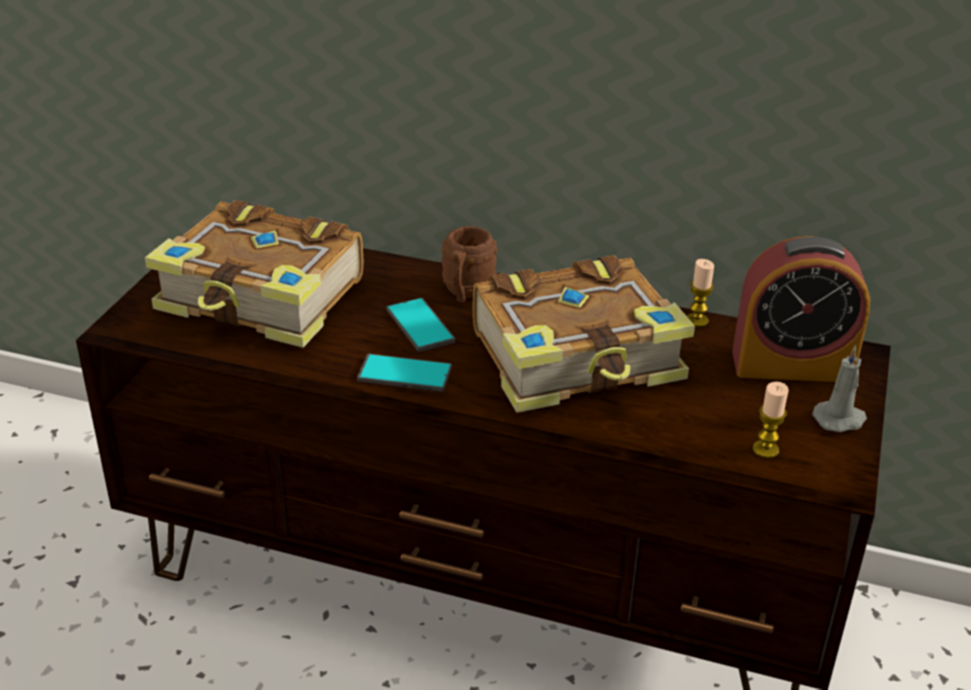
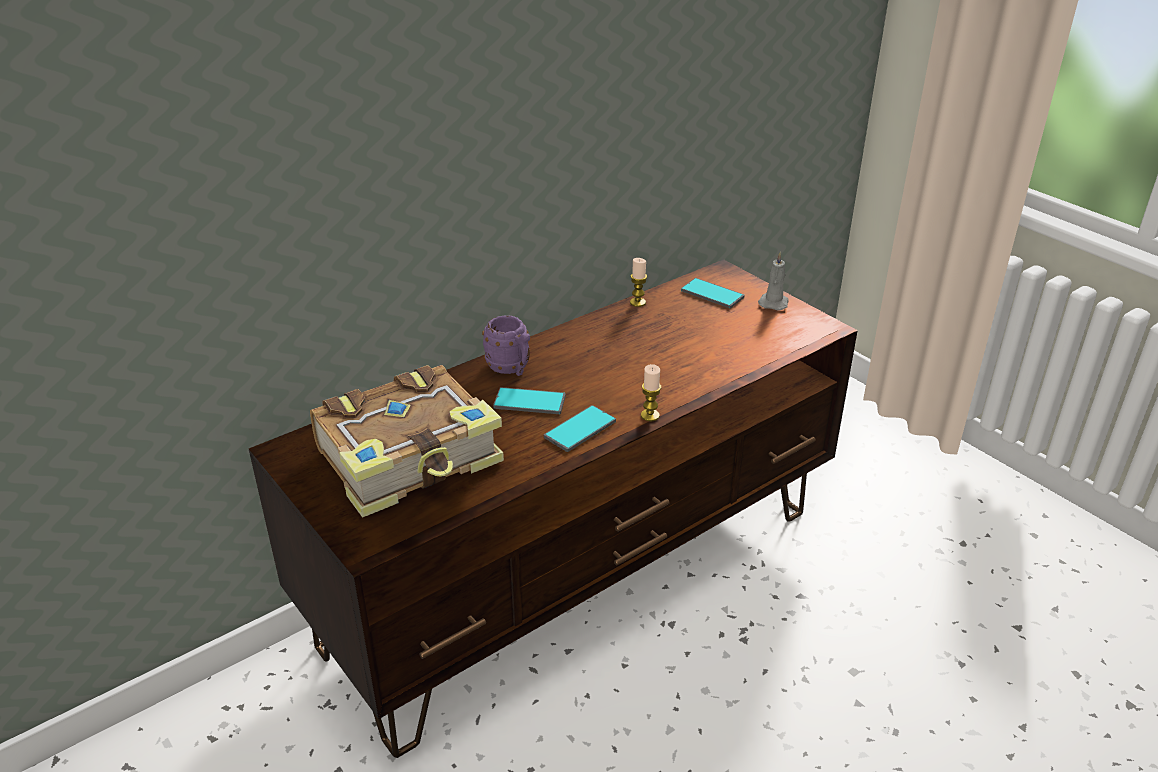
camera: 55 degrees left, 0 degrees up
brown mug [442,226,497,303] -> purple mug [482,315,530,376]
book [473,255,695,413] -> none
alarm clock [732,236,870,382] -> phone [681,278,745,308]
candle [753,382,789,458] -> candle moved to [641,364,661,421]

